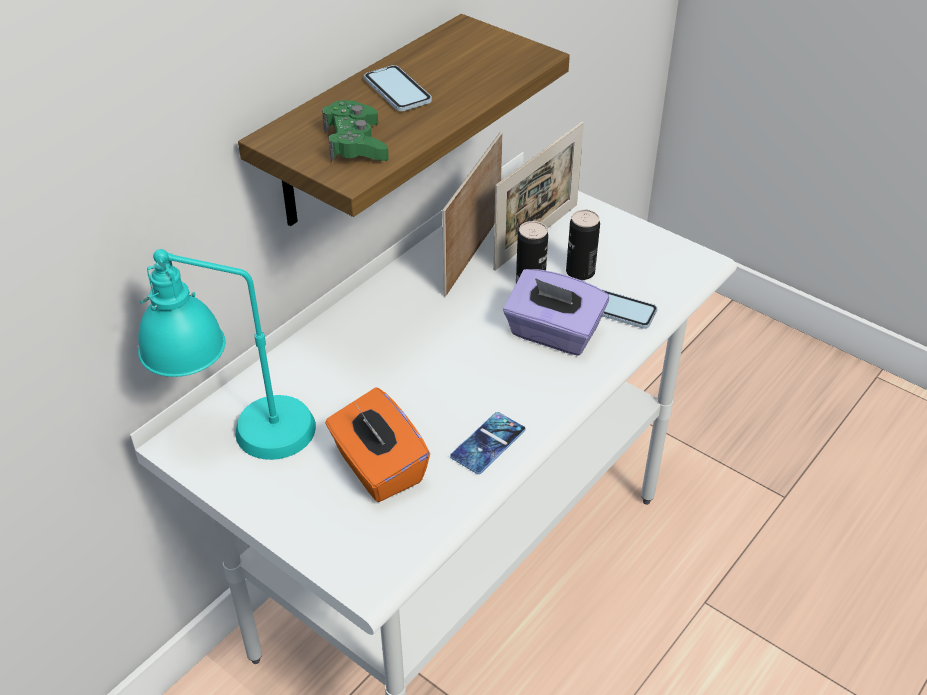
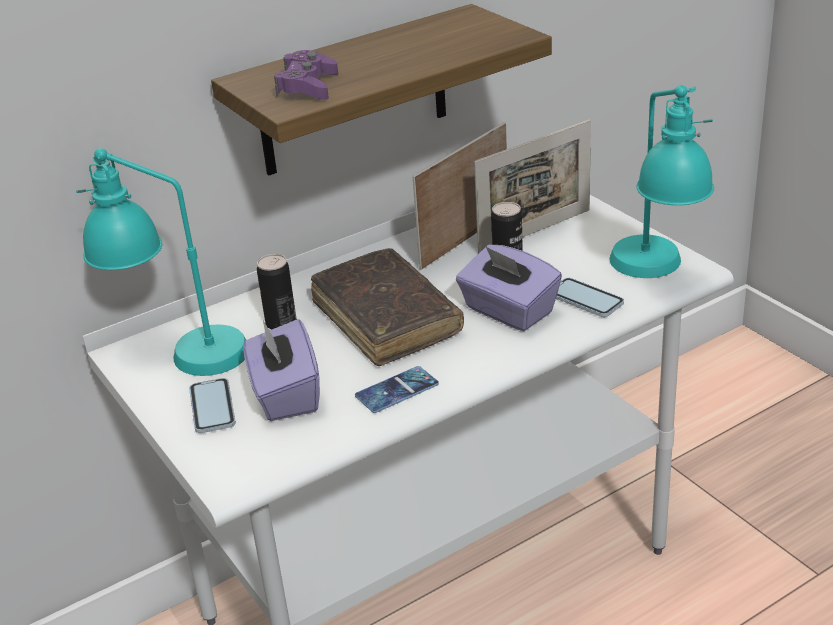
camera: 20 degrees right, 10 degrees down
green game controller [322,100,389,162] -> purple game controller [274,50,338,100]
orange tissue box [325,388,430,502] -> purple tissue box [243,319,320,421]
phone [364,65,432,111] -> phone moved to [189,378,236,433]
can [566,210,600,280] -> can moved to [257,254,296,329]
none -> brown book [311,248,464,366]
none -> turquoise table lamp [609,85,714,278]

